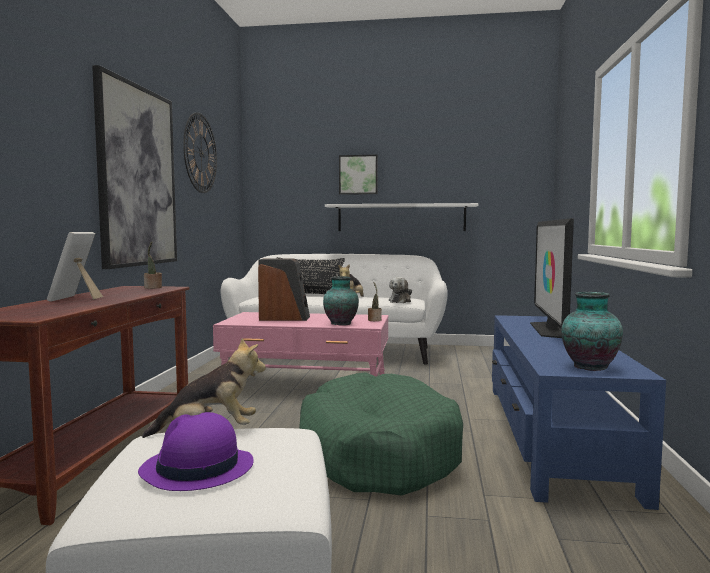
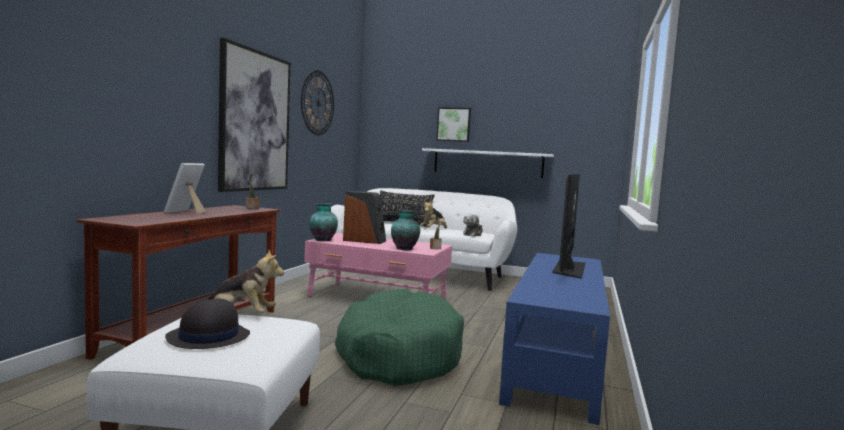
camera: 10 degrees right, 0 degrees up
purple hat [138,412,254,491] -> black hat [165,298,250,349]
vase [561,292,623,371] -> vase moved to [309,203,338,241]

